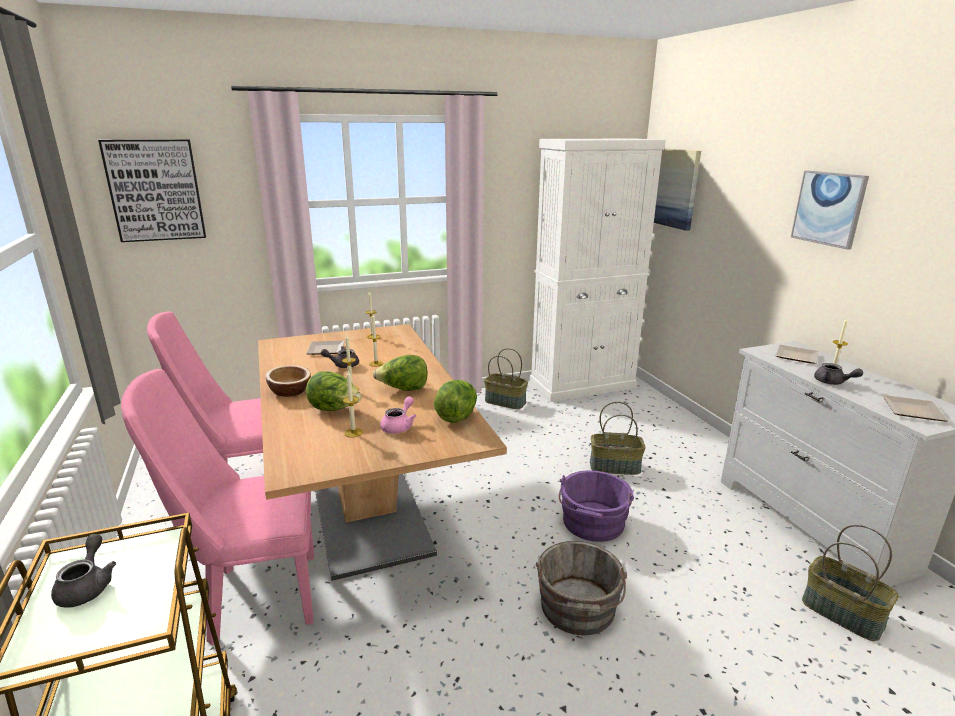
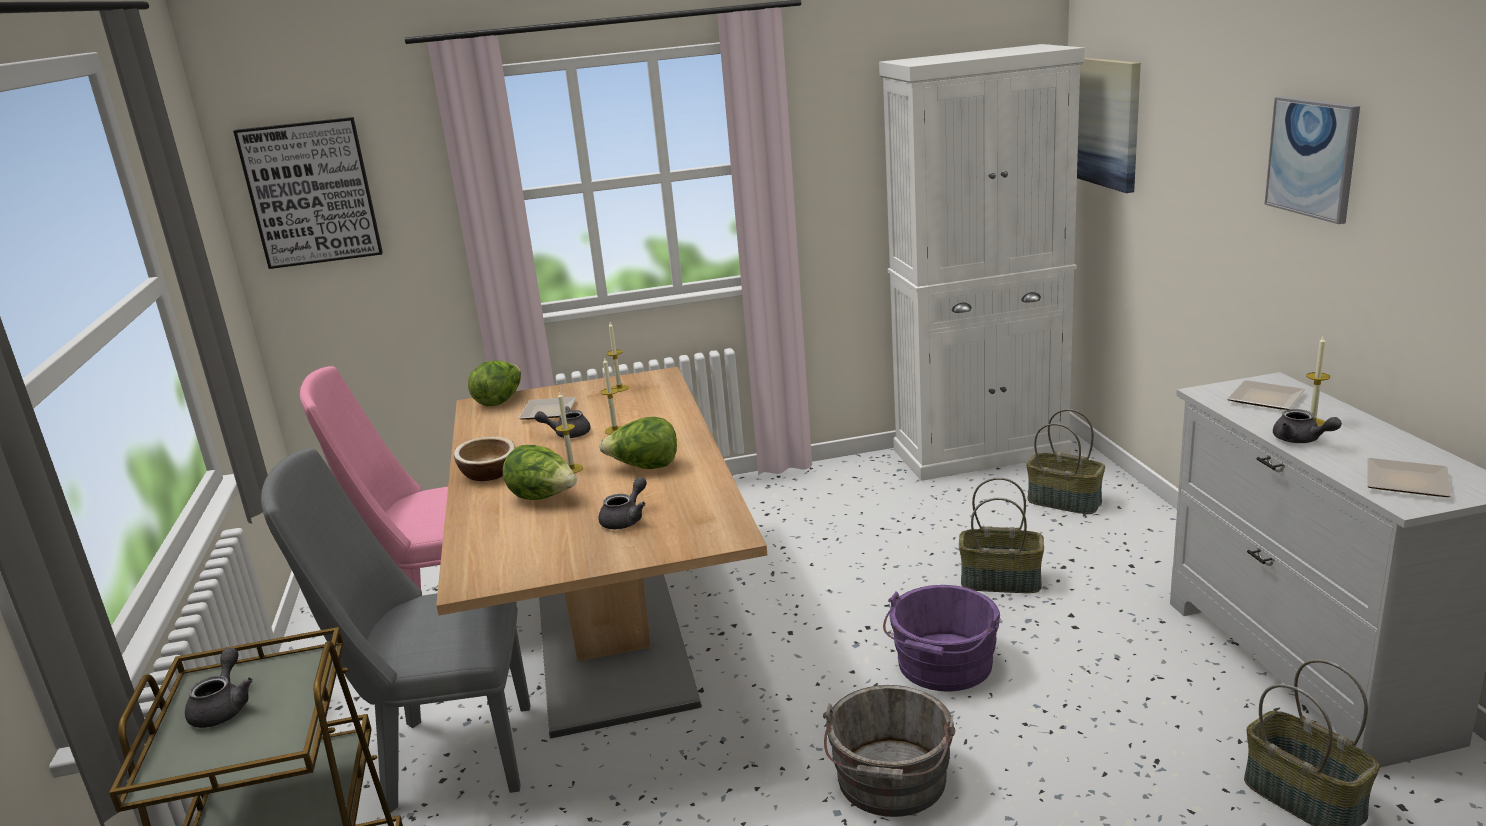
camera: 10 degrees right, 0 degrees up
pink chair [121,369,314,645] -> grey chair [261,448,531,813]
candle [343,370,363,438] -> none
pink teapot [380,396,416,434] -> grey teapot [598,477,647,529]
lettuce [434,380,477,423] -> lettuce moved to [468,361,521,406]
basket [484,348,528,409] -> basket moved to [1026,409,1105,514]

